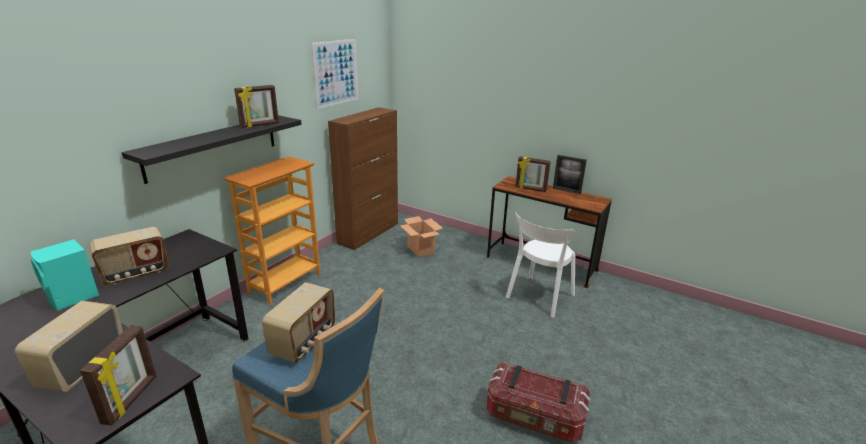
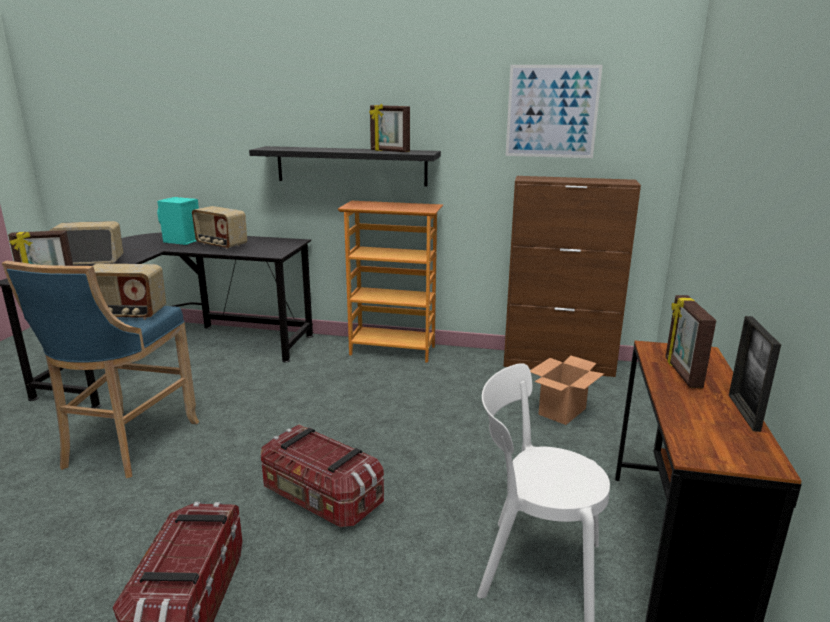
camera: 70 degrees right, 5 degrees down
none -> storage box [261,424,384,527]

